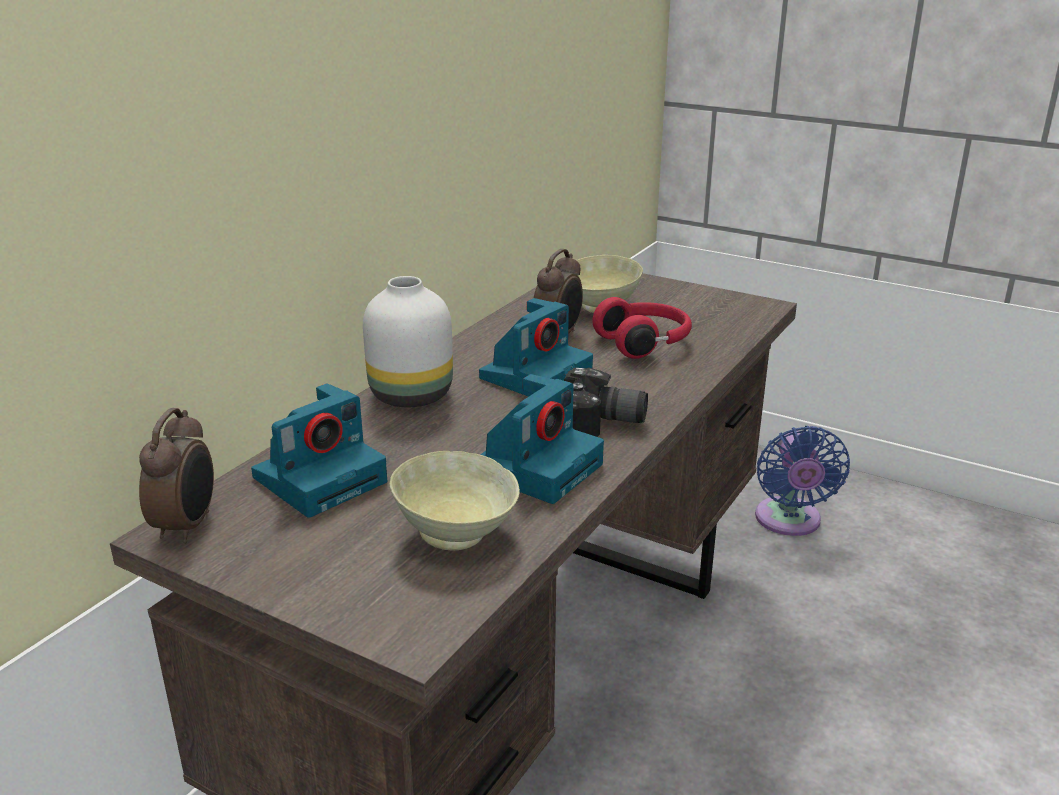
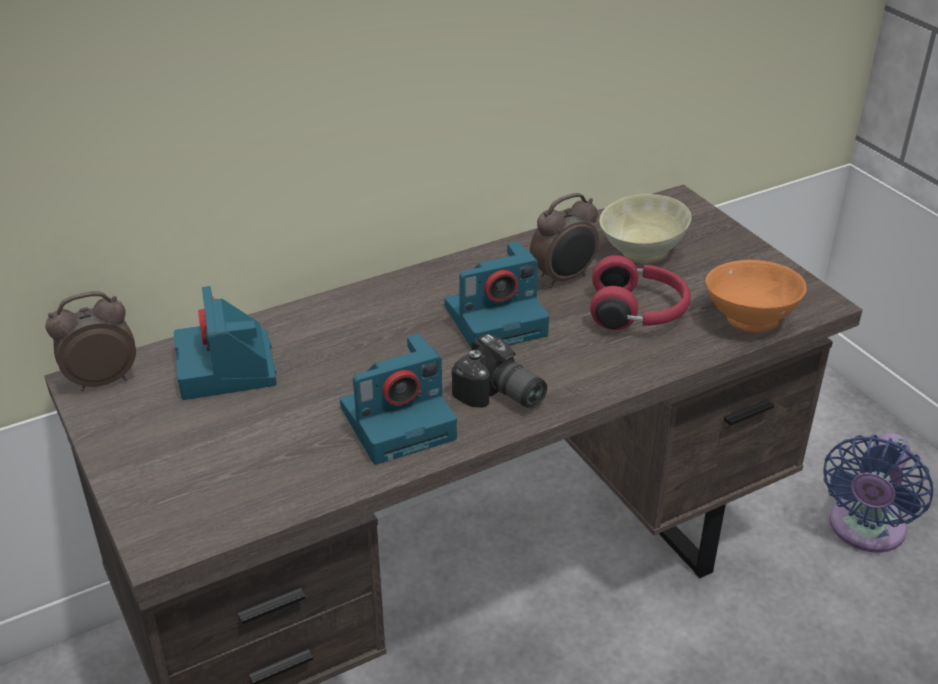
camera: 30 degrees right, 10 degrees up
alarm clock [139,408,214,544] -> alarm clock turned 150 degrees counterclockwise [46,292,136,391]
camera [251,383,387,518] -> camera turned 90 degrees clockwise [174,286,277,400]
white vase [363,276,453,407] -> none
beige bowl [390,451,520,550] -> none
none -> orange bowl [706,260,807,333]

